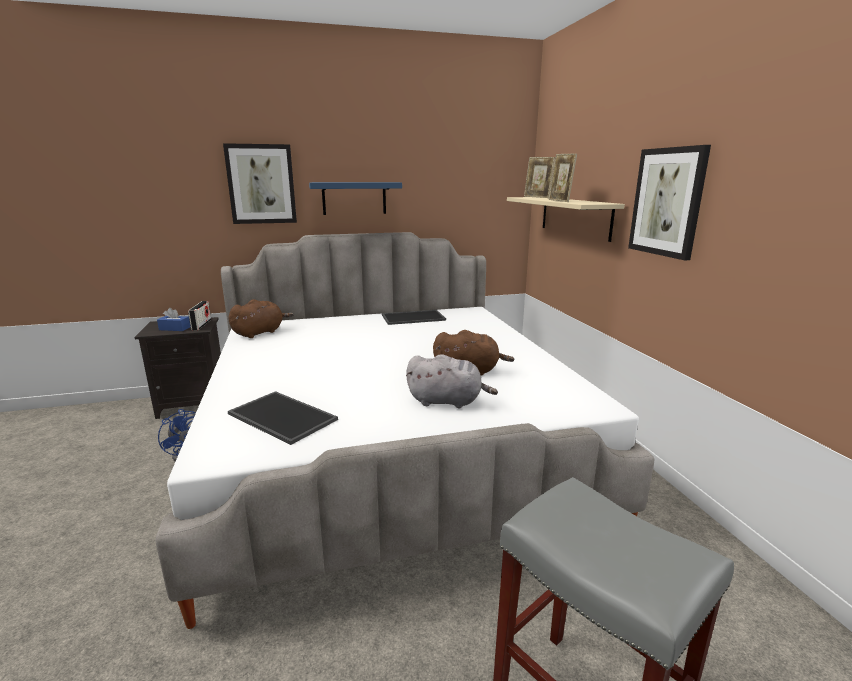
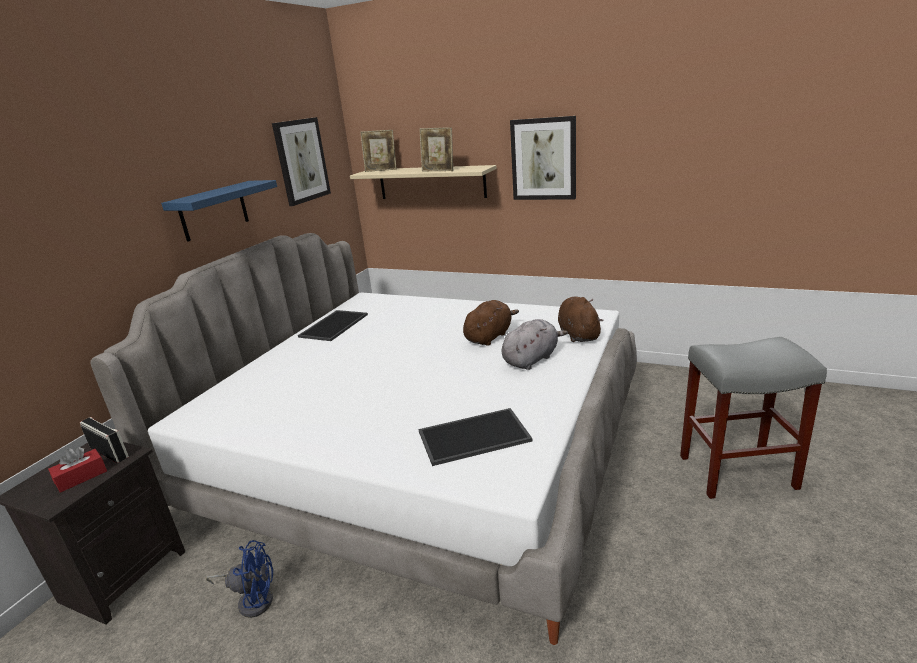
camera: 50 degrees left, 5 degrees up
blue tissue box [157,308,191,331] -> red tissue box [48,447,107,493]
picture [223,143,297,224] -> picture moved to [272,117,331,206]
brown plush toy [229,299,294,338] -> brown plush toy moved to [558,297,604,342]

